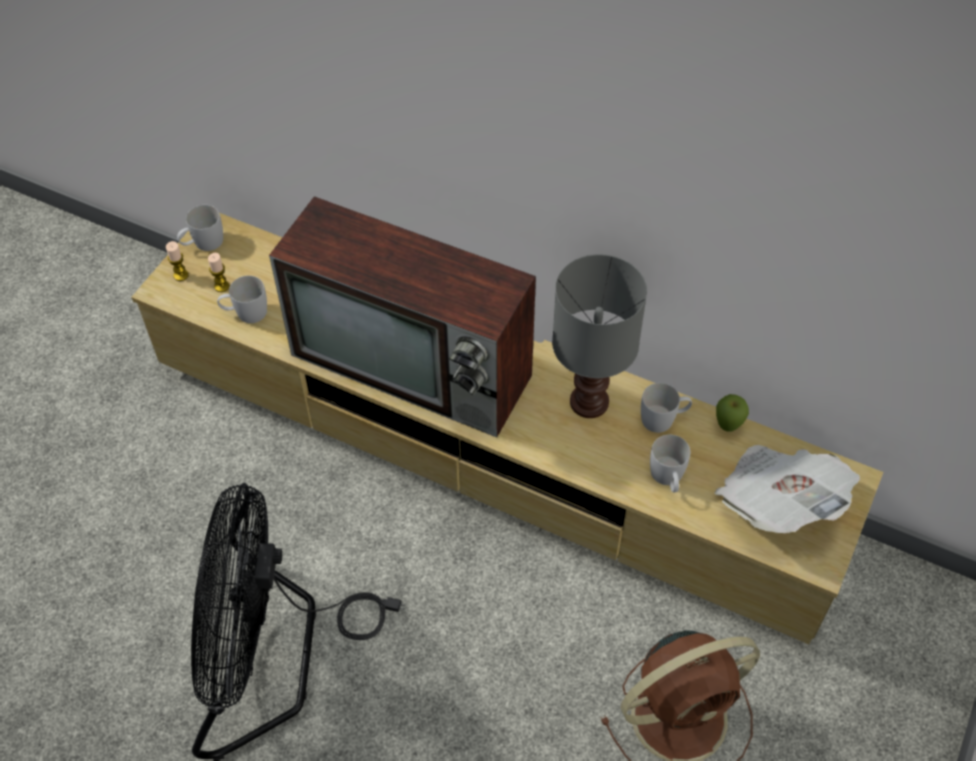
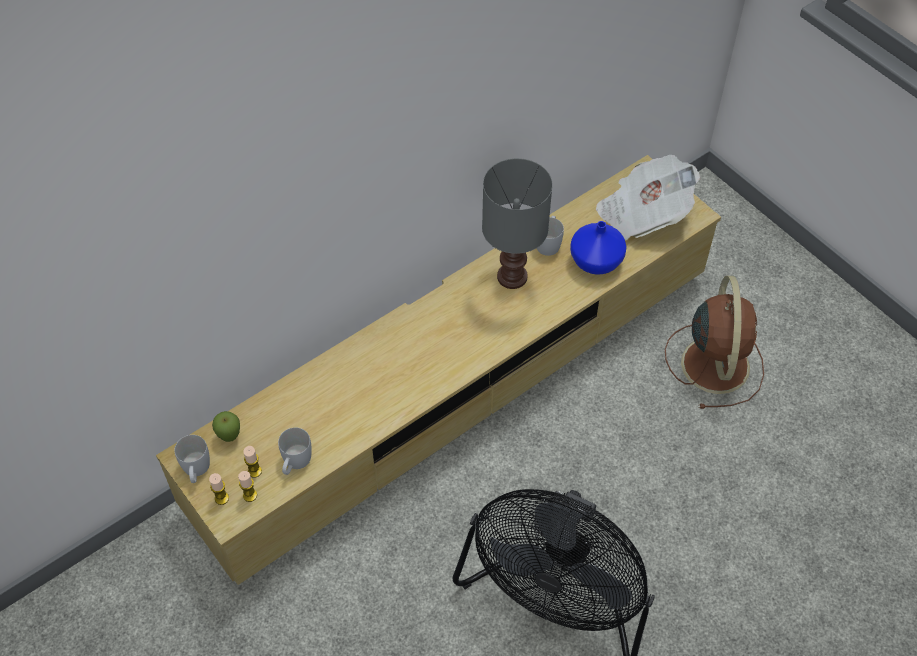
camera: 65 degrees left, 0 degrees up
television [269,196,536,438] -> none
white mug [650,435,690,492] -> blue vase [570,221,627,275]
apple [716,394,749,432] -> apple moved to [212,411,240,442]
none -> candle [238,471,257,502]

